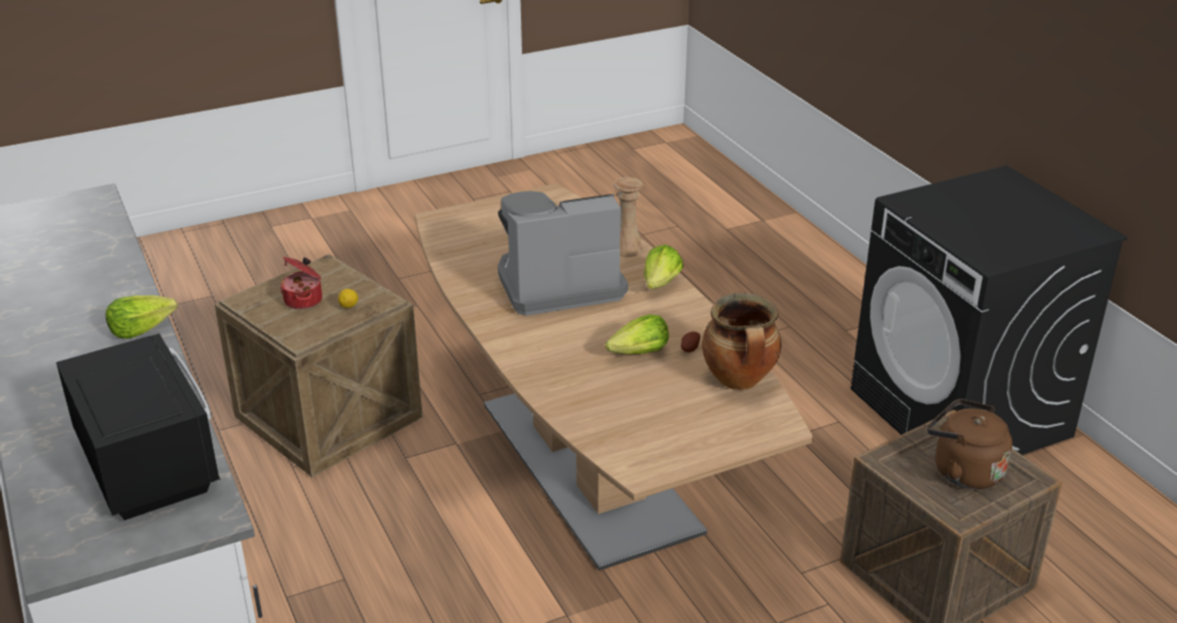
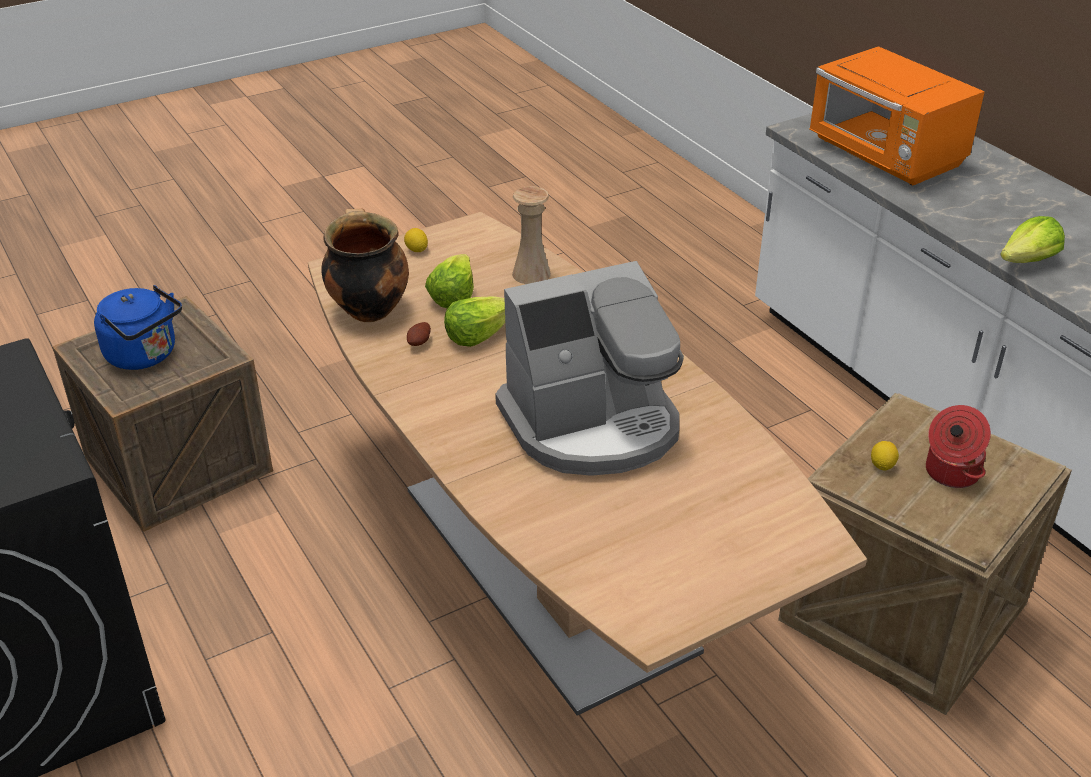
camera: 175 degrees right, 5 degrees up
black microwave [56,334,221,520] -> orange microwave [809,46,985,185]
beige vase [614,177,643,257] -> beige vase moved to [512,186,551,284]
lettuce [644,245,684,289] -> lettuce moved to [425,254,474,308]
brown kettle [927,399,1012,489] -> blue kettle [94,285,182,370]
none -> lemon [404,228,428,252]

